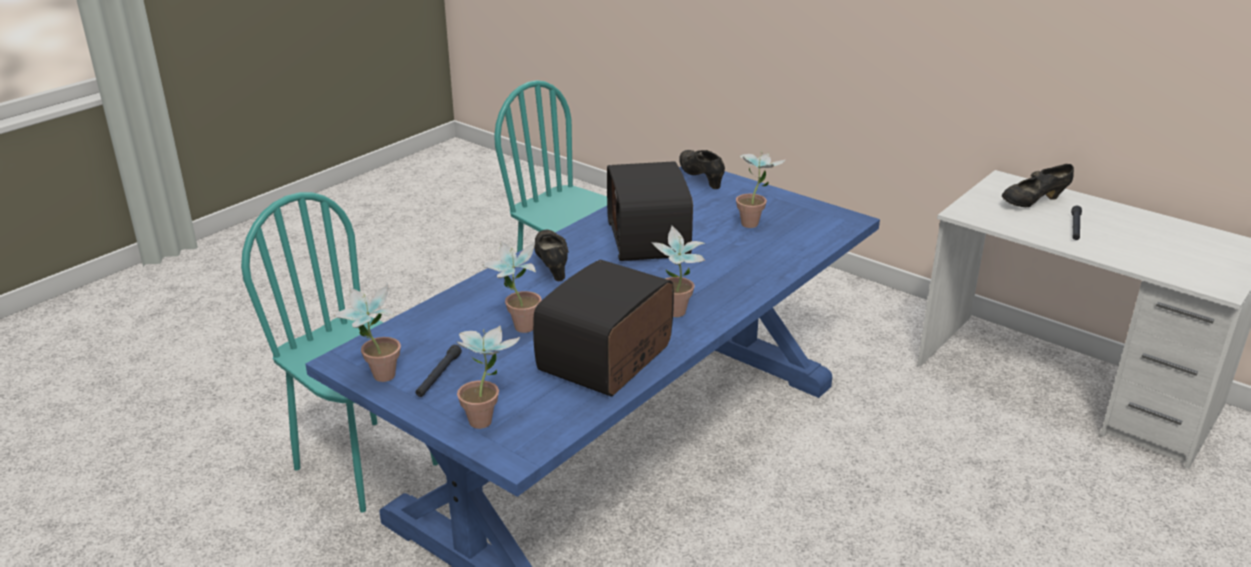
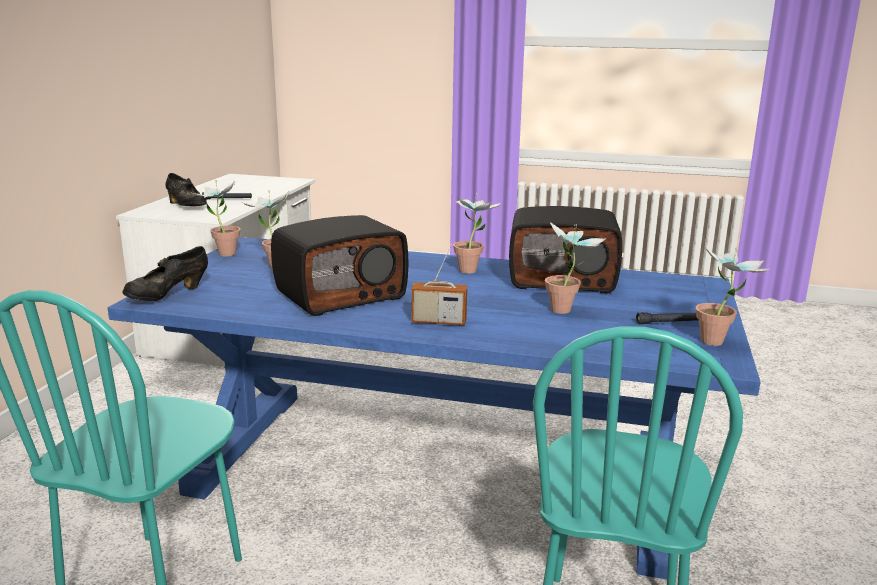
camera: 115 degrees left, 10 degrees down
potted plant [457,326,520,429] -> potted plant moved to [190,180,241,256]
black shoe [534,230,568,281] -> radio [411,244,467,325]

